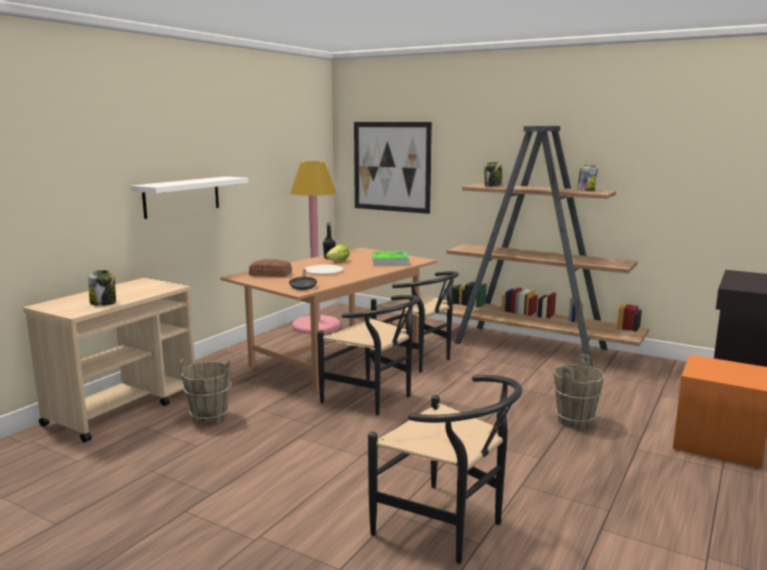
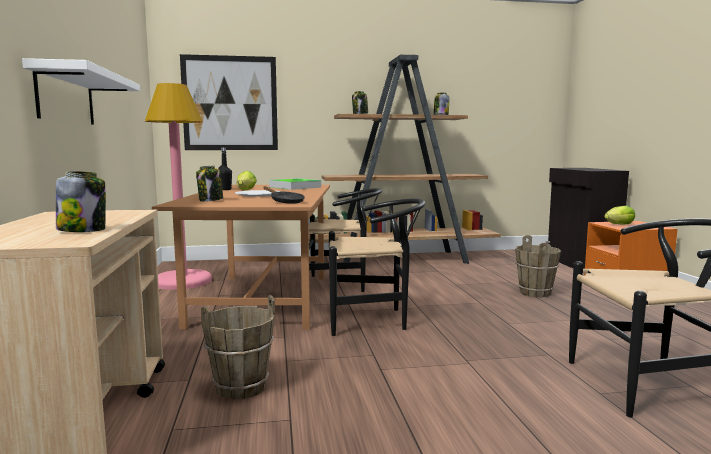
camera: 40 degrees left, 5 degrees down
bread [249,259,292,277] -> jar [196,166,223,202]
none -> lettuce [604,206,635,225]

